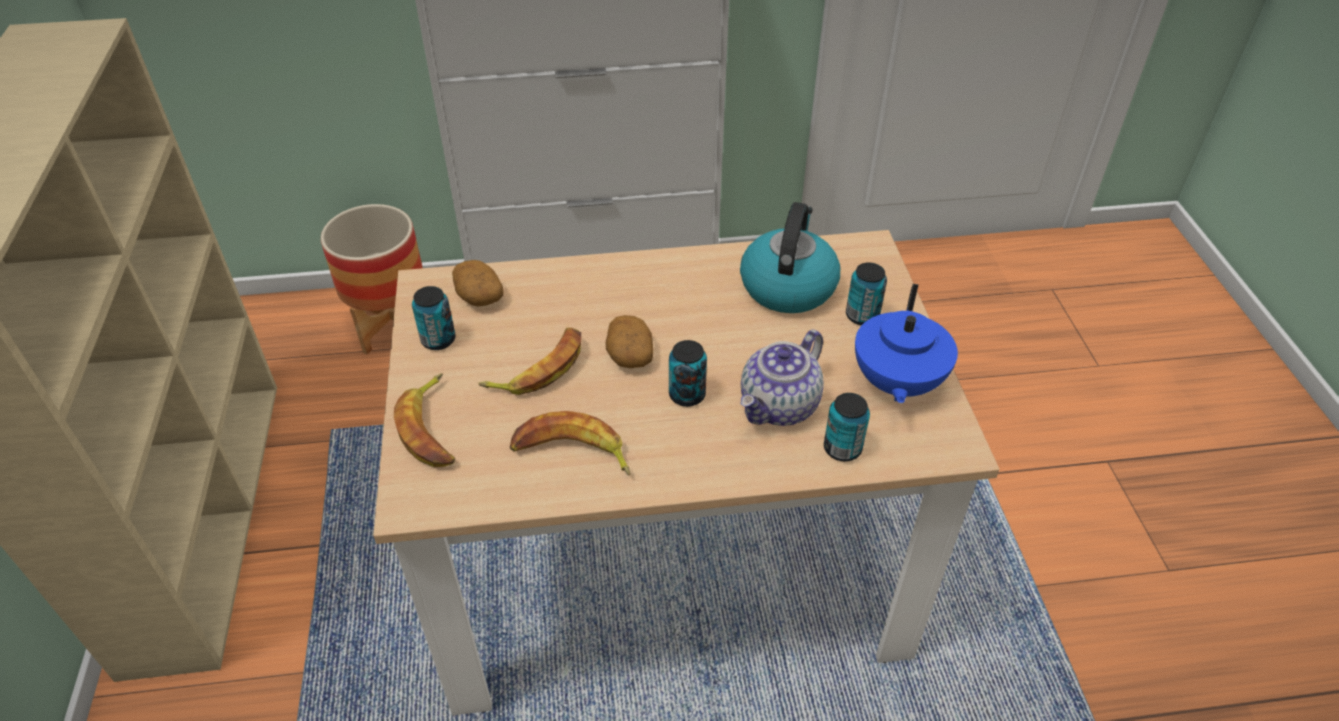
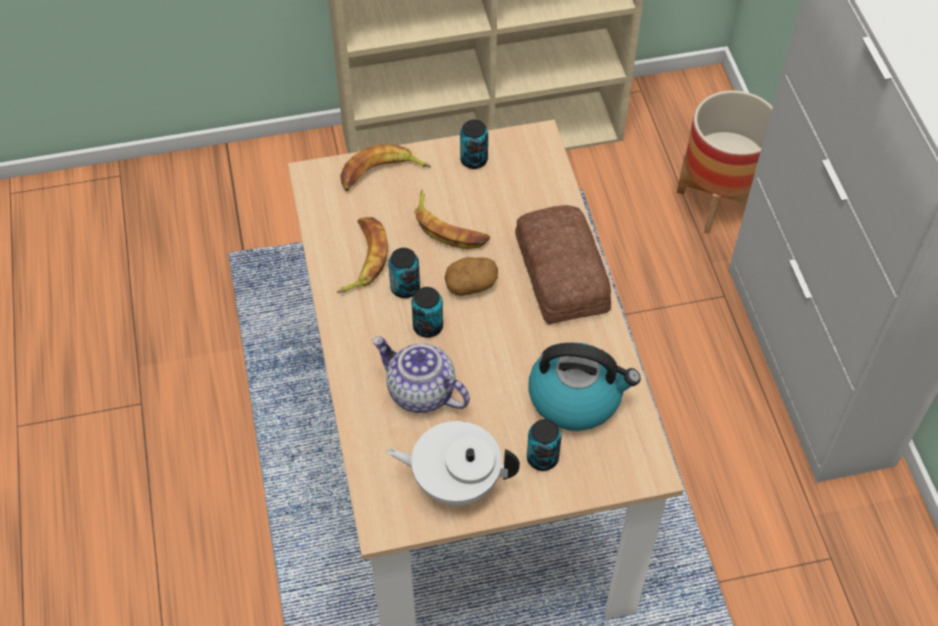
camera: 85 degrees right, 10 degrees up
potato [452,260,504,306] -> none
can [824,393,870,461] -> can moved to [388,248,420,298]
blue teapot [855,284,958,403] -> white teapot [387,421,520,506]
none -> bread [515,205,611,325]

